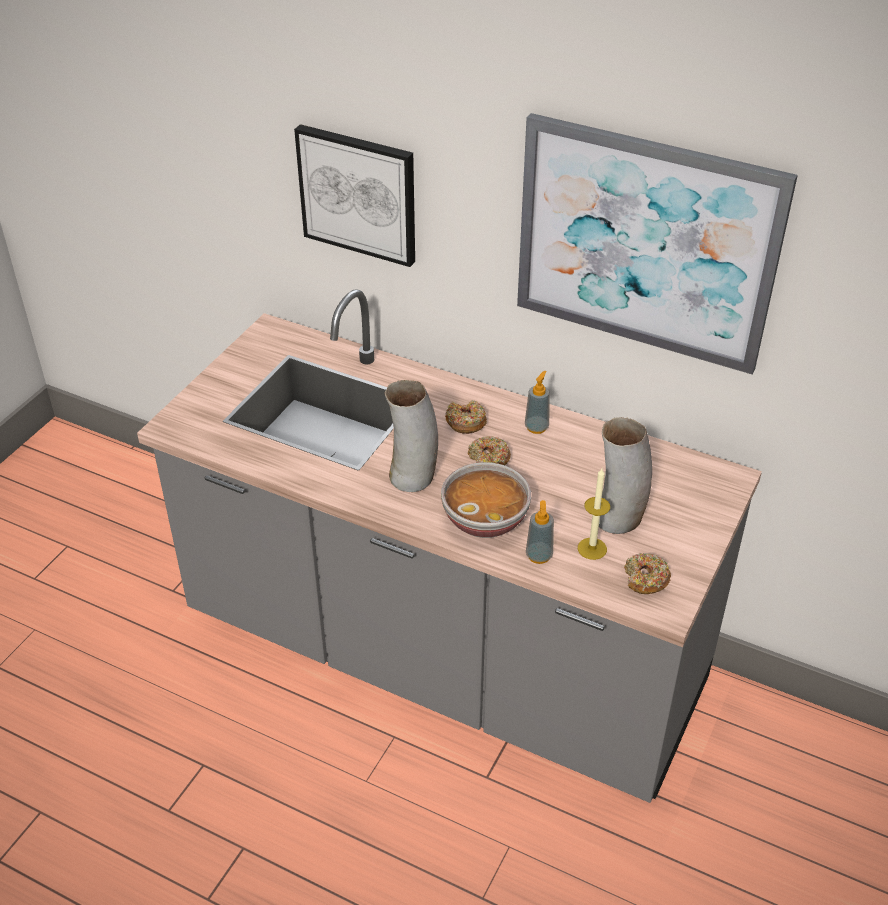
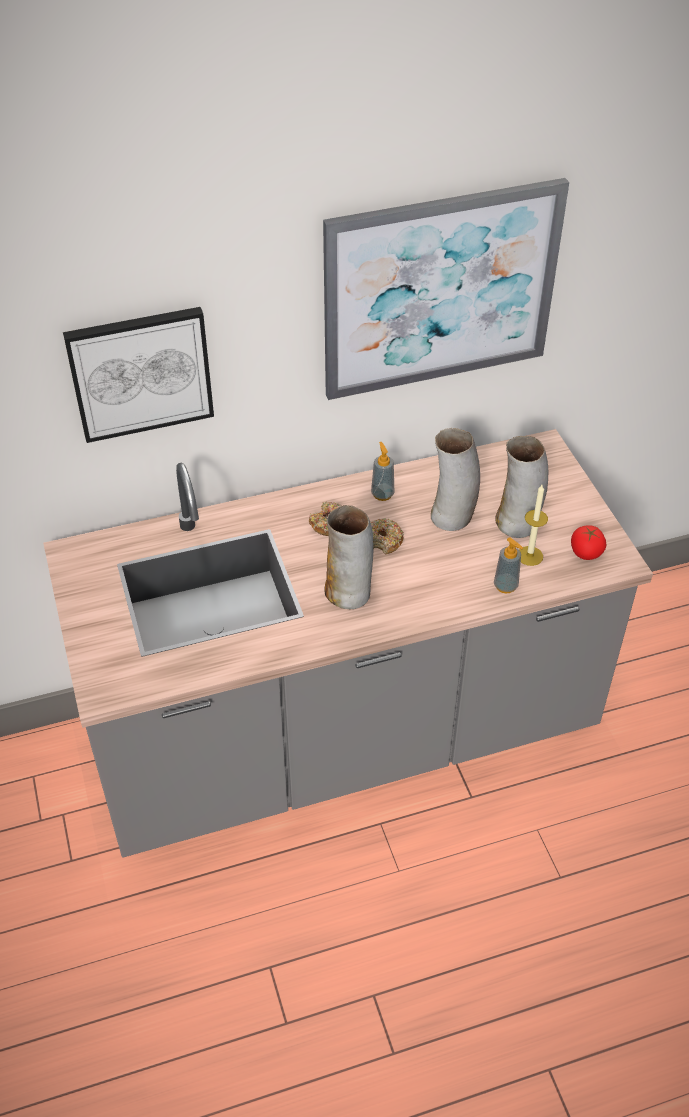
camera: 45 degrees left, 5 degrees up
bowl [441,462,531,538] -> none
donut [624,553,671,594] -> tomato [571,525,606,560]
none -> vase [431,428,480,531]

